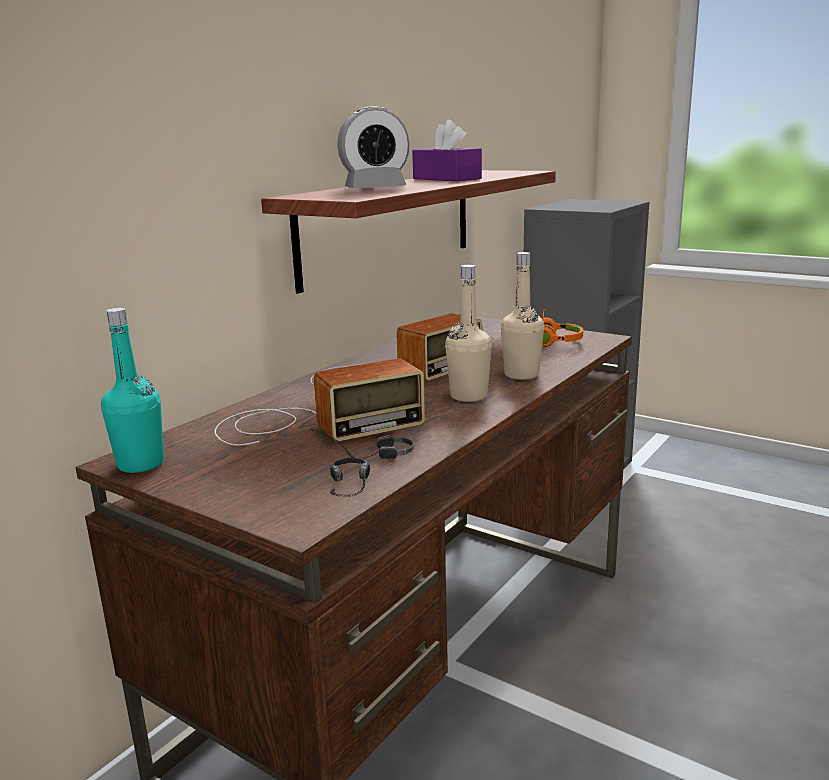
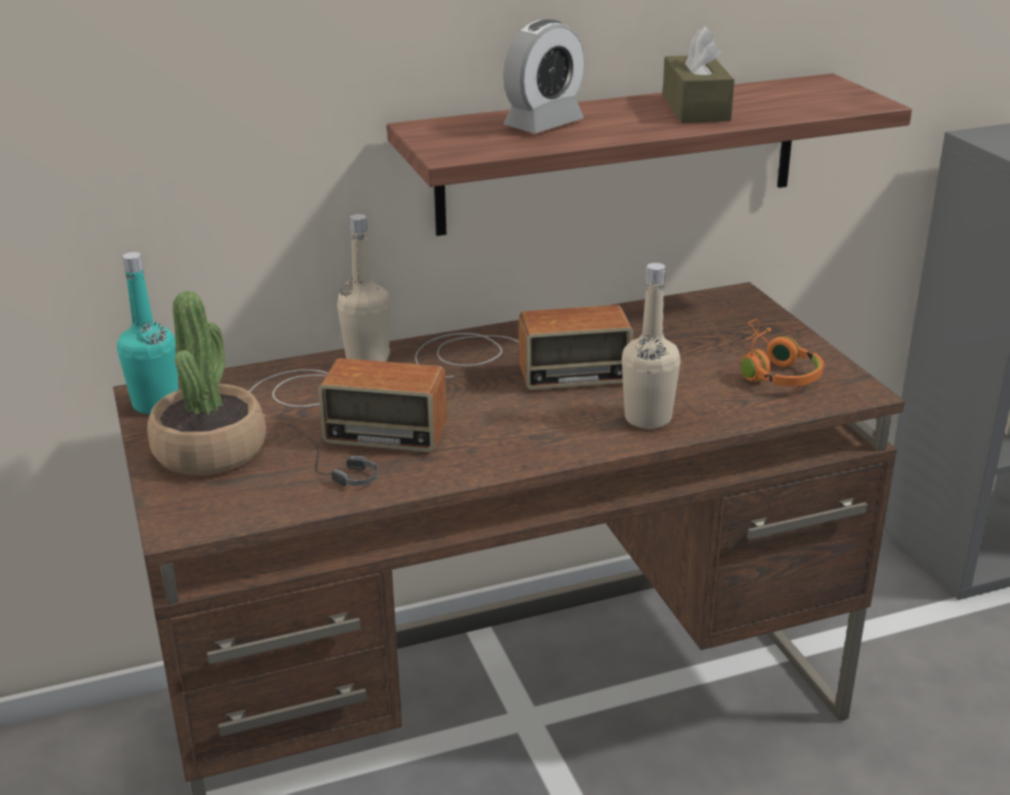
camera: 35 degrees right, 10 degrees up
headphones [330,457,370,497] -> none
alarm clock [337,106,409,188] -> alarm clock turned 60 degrees counterclockwise [503,19,584,133]
purple tissue box [412,119,482,181] -> brown tissue box [663,27,735,123]
beige bottle [445,265,492,402] -> beige bottle moved to [337,214,391,362]
none -> potted plant [147,291,266,475]

